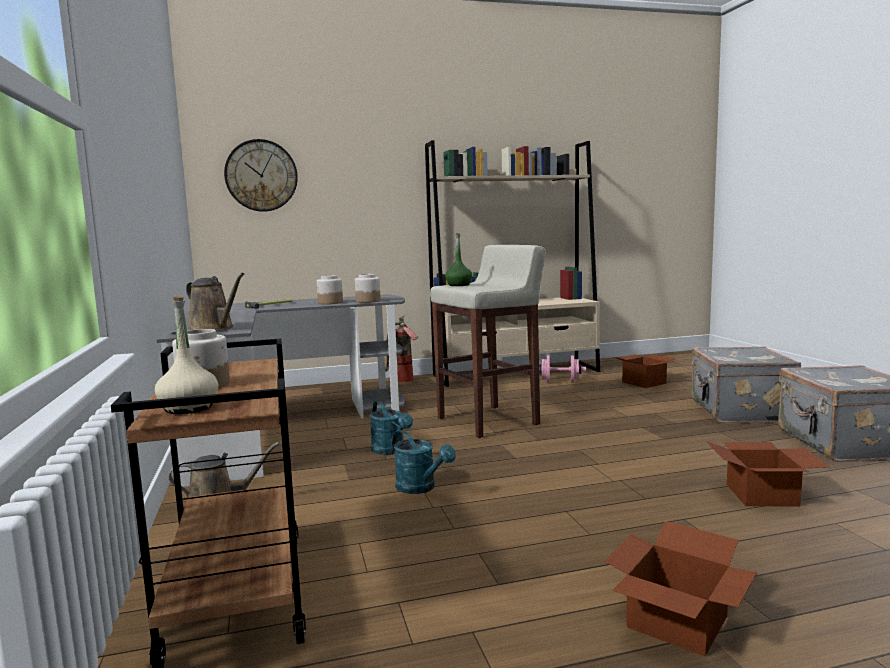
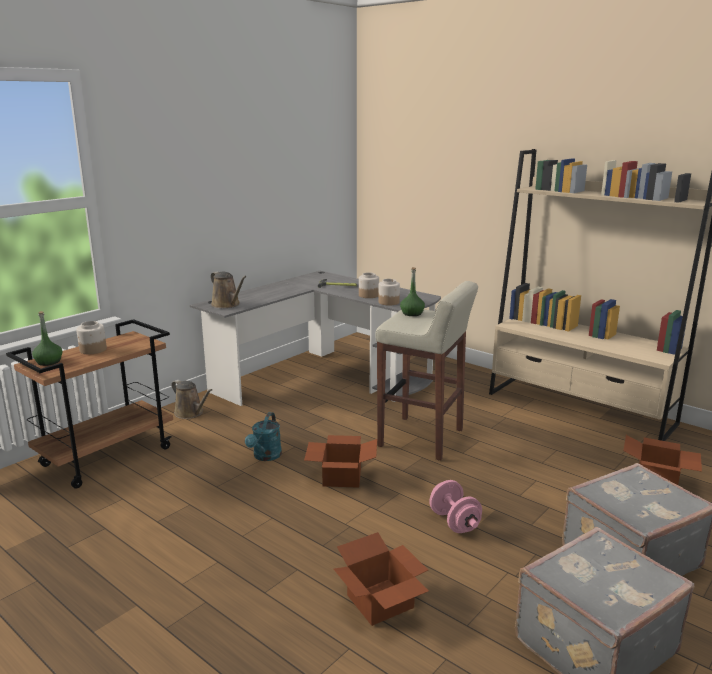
camera: 55 degrees right, 10 degrees up
beige bottle [155,296,218,414] -> green bottle [32,311,63,366]
brown watering can [186,273,244,331] -> brown watering can turned 45 degrees counterclockwise [211,271,247,308]
wall clock [224,139,298,212] -> none
turquoise watering can [370,401,413,455] -> none
fire extinguisher [385,316,418,383] -> none
pink dumbbell [539,355,586,383] -> pink dumbbell moved to [429,480,482,533]
cardboard box [604,521,757,656] -> cardboard box moved to [304,435,377,488]

